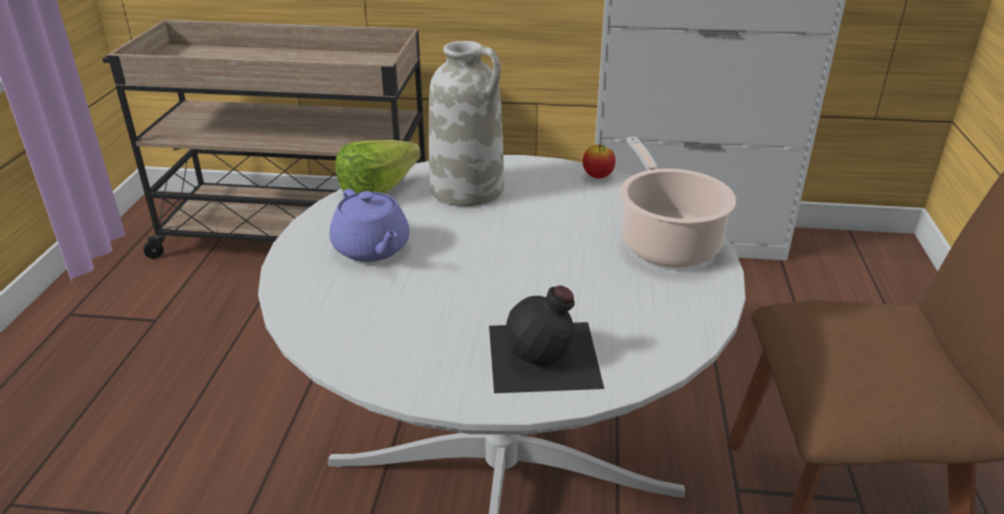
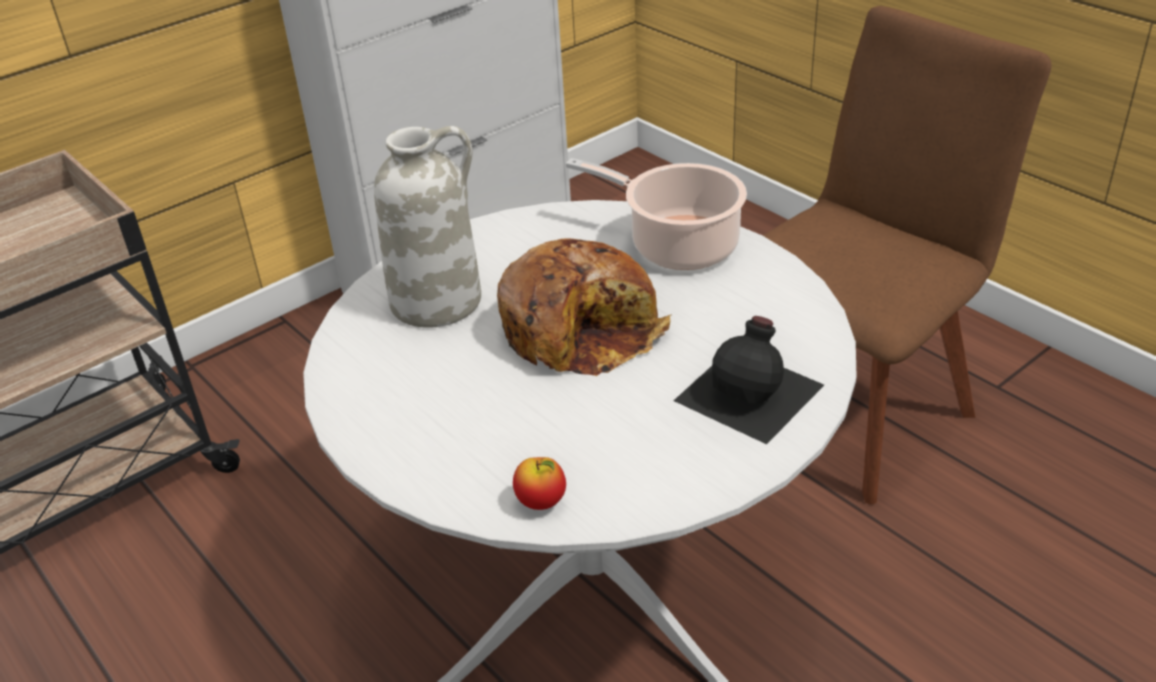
camera: 45 degrees left, 5 degrees up
purple teapot [330,189,410,262] -> none
lettuce [336,140,421,194] -> none
apple [583,144,615,178] -> apple moved to [513,457,566,510]
none -> bread [497,239,672,376]

